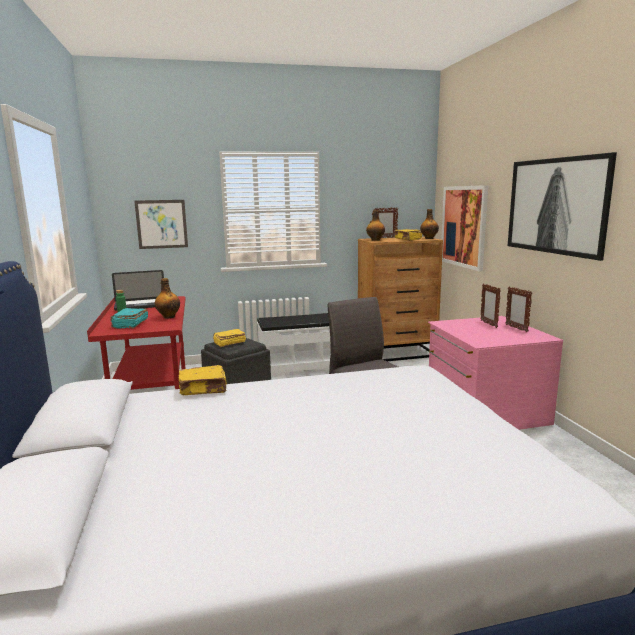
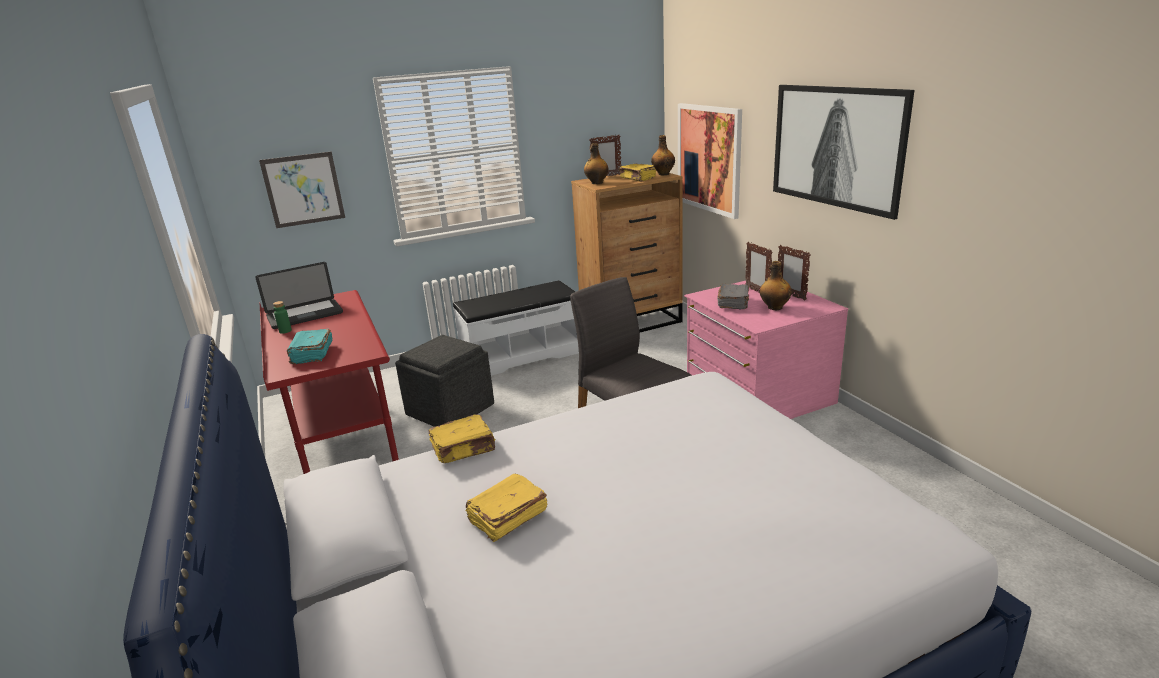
camera: 10 degrees left, 10 degrees up
bottle [155,278,180,318] -> bottle moved to [760,261,792,310]
yellow book [213,329,246,347] -> yellow book moved to [465,473,547,542]
none -> grey book [717,284,749,310]

